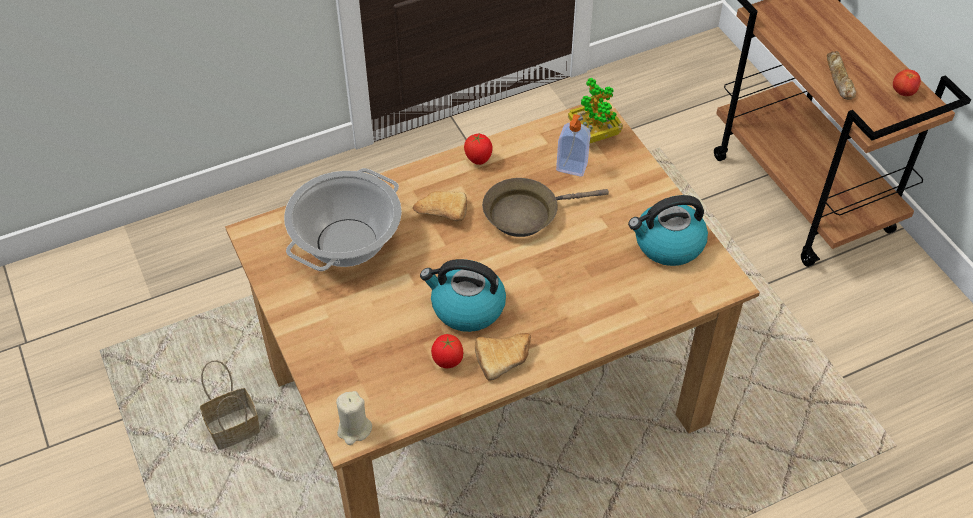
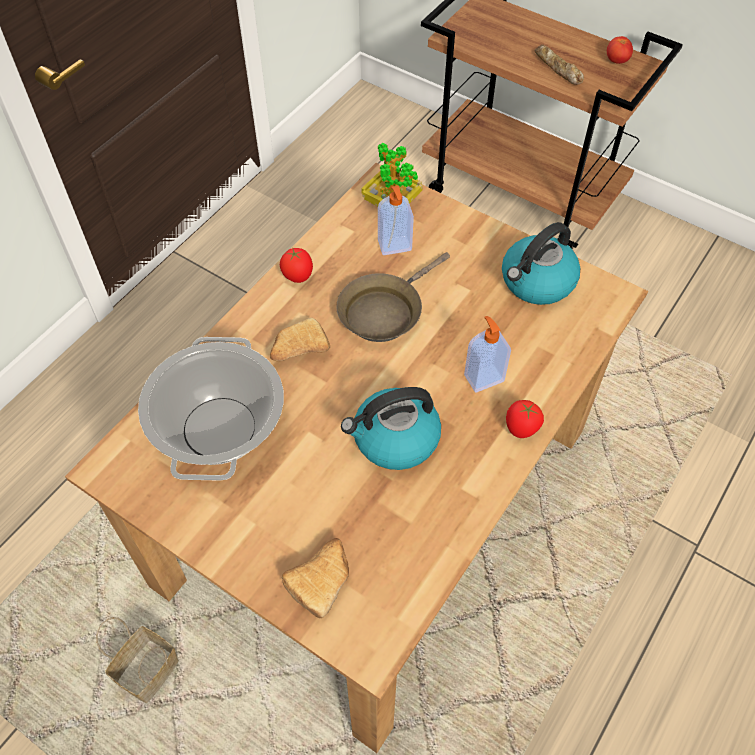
camera: 30 degrees left, 5 degrees up
beige candle [336,391,372,445] -> none
tomato [431,334,463,368] -> tomato moved to [506,400,544,438]
bread [475,333,531,381] -> bread moved to [282,538,349,618]
none -> soap dispenser [464,316,511,393]

